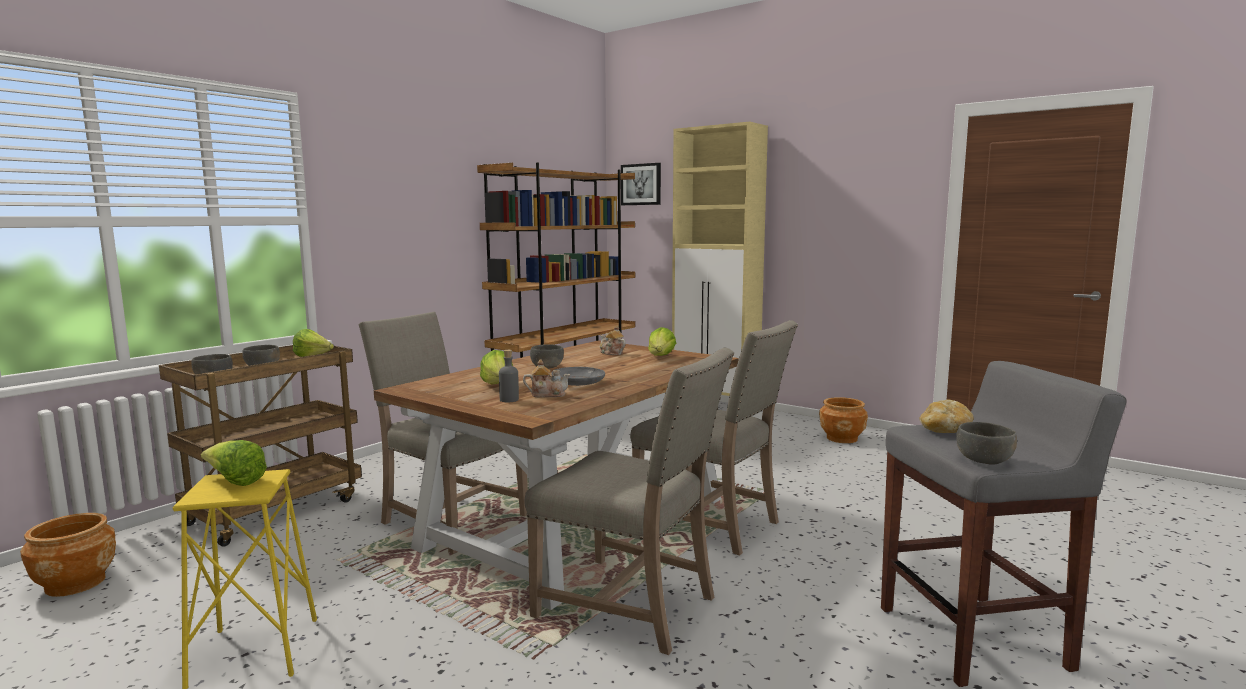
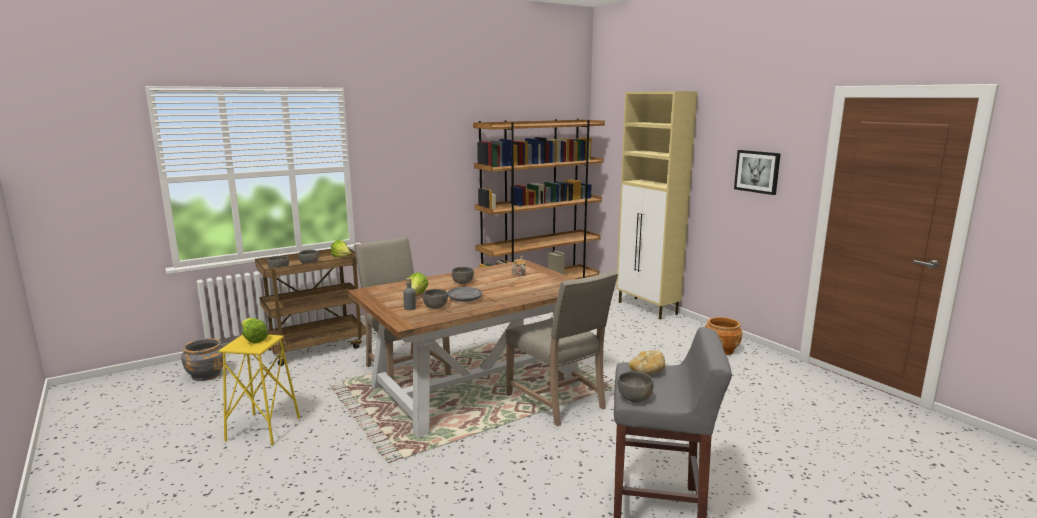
camera: 20 degrees right, 5 degrees up
brown planter [20,513,116,597] -> grey planter [181,338,223,381]
teapot [523,359,571,397] -> grey bowl [423,289,448,309]
beige chair [524,348,734,655] -> none
picture [621,163,661,205] -> picture moved to [734,150,781,195]
lettuce [648,327,676,356] -> none

